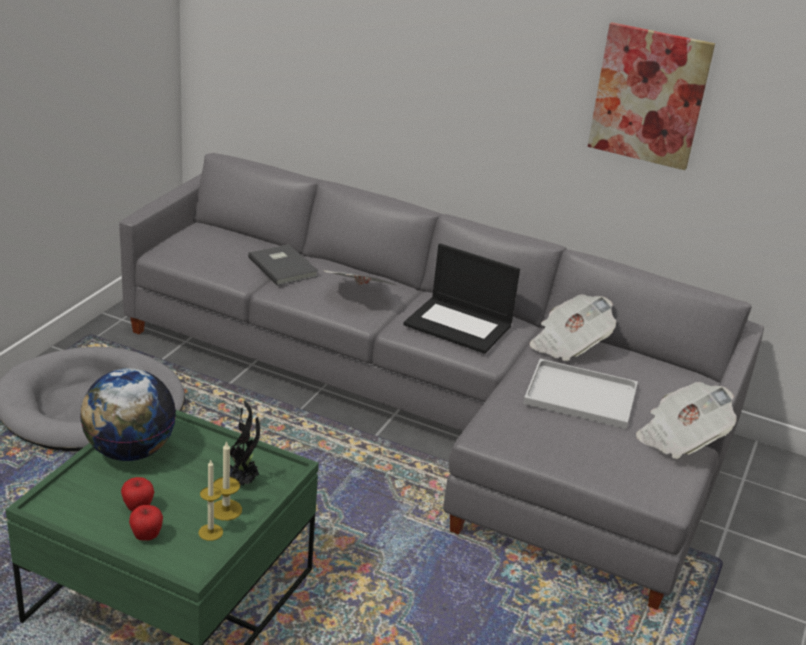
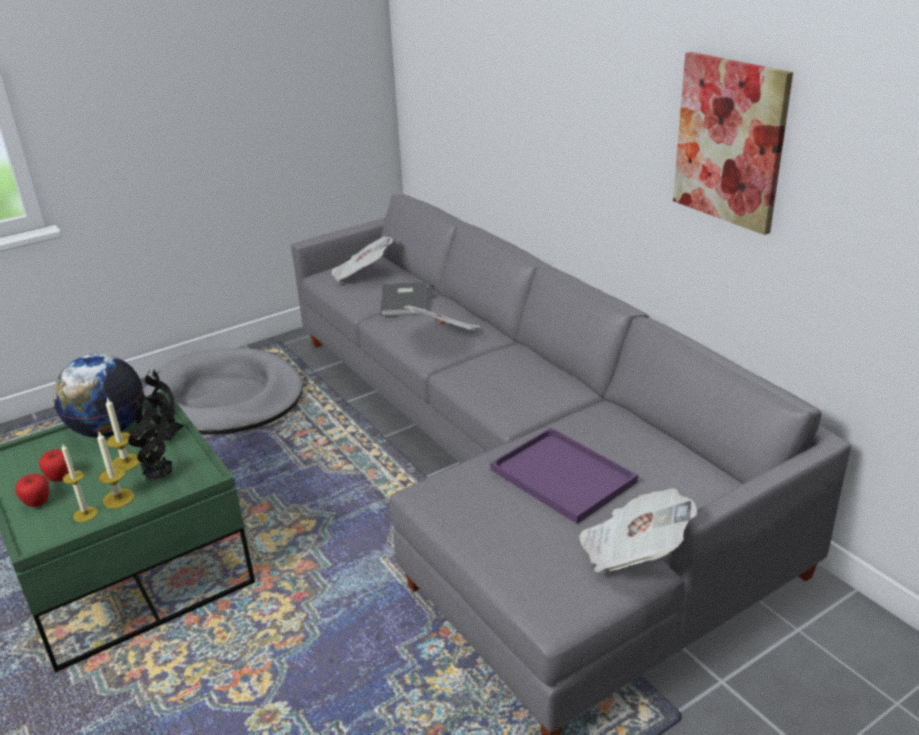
camera: 35 degrees right, 0 degrees up
laptop [403,244,520,354] -> none
white tray [523,359,638,429] -> purple tray [490,428,638,524]
newspaper [530,294,616,361] -> newspaper moved to [331,236,393,282]
none -> candle [106,397,140,471]
none -> potted plant [141,369,185,442]

